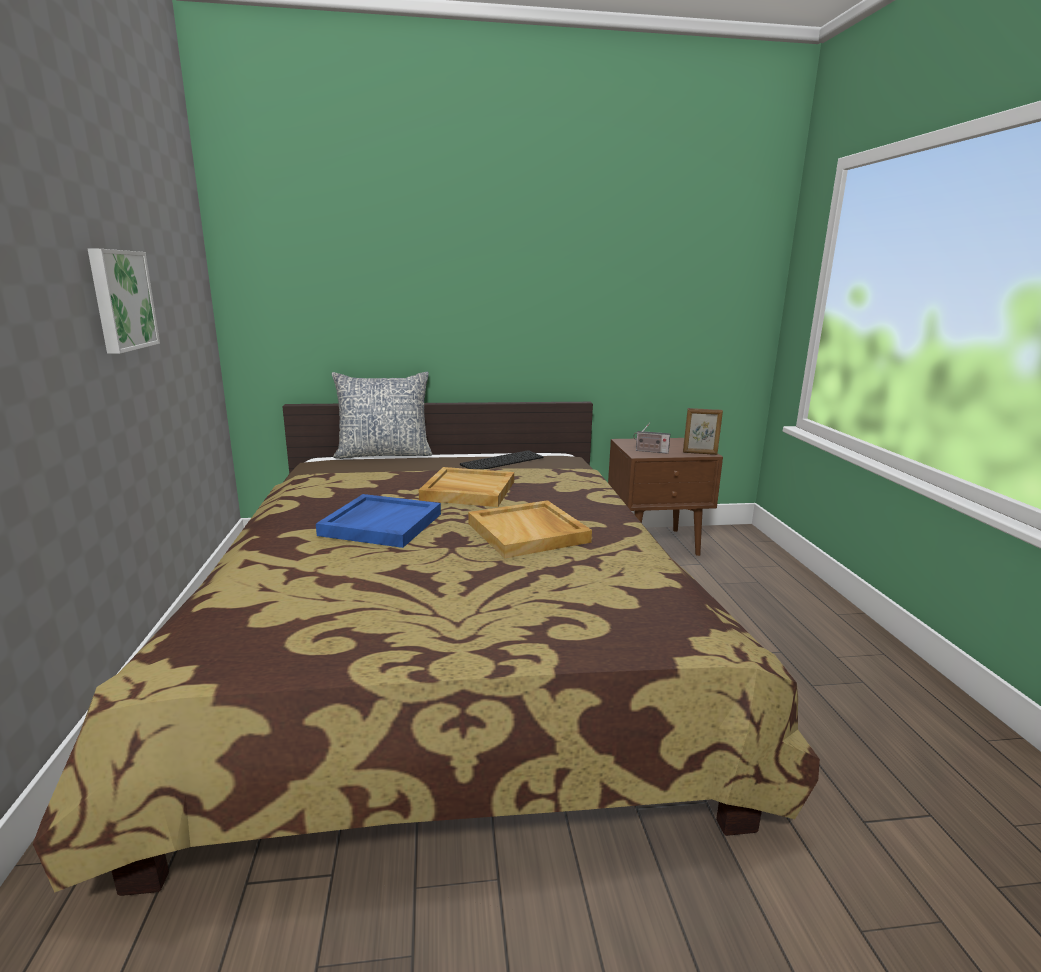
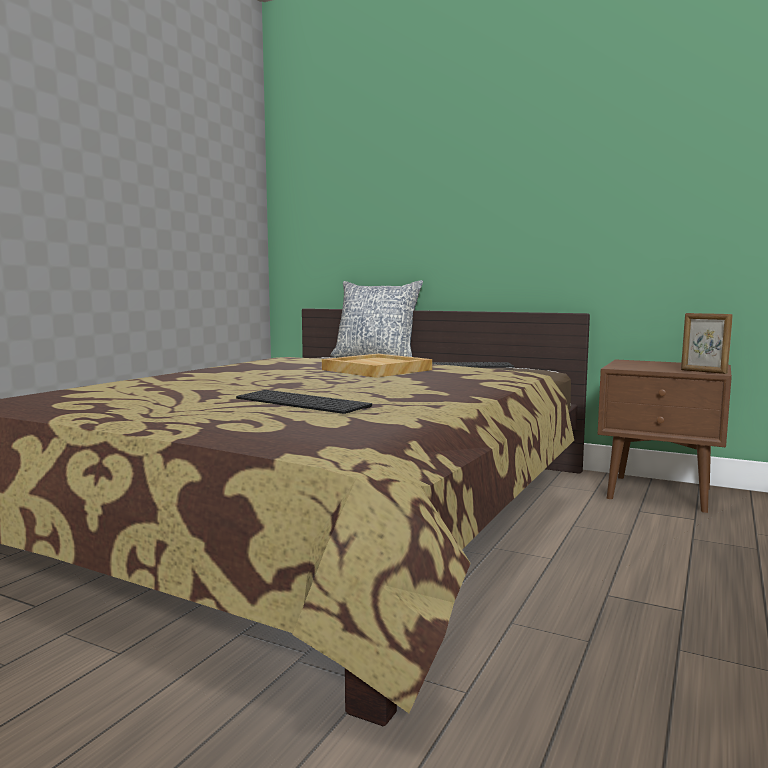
camera: 35 degrees right, 10 degrees down
picture [87,248,160,354] -> none
blue tray [316,494,441,548] -> none
beige tray [468,500,592,558] -> none
radio [633,422,670,454] -> none
none -> keyboard [236,390,372,414]

